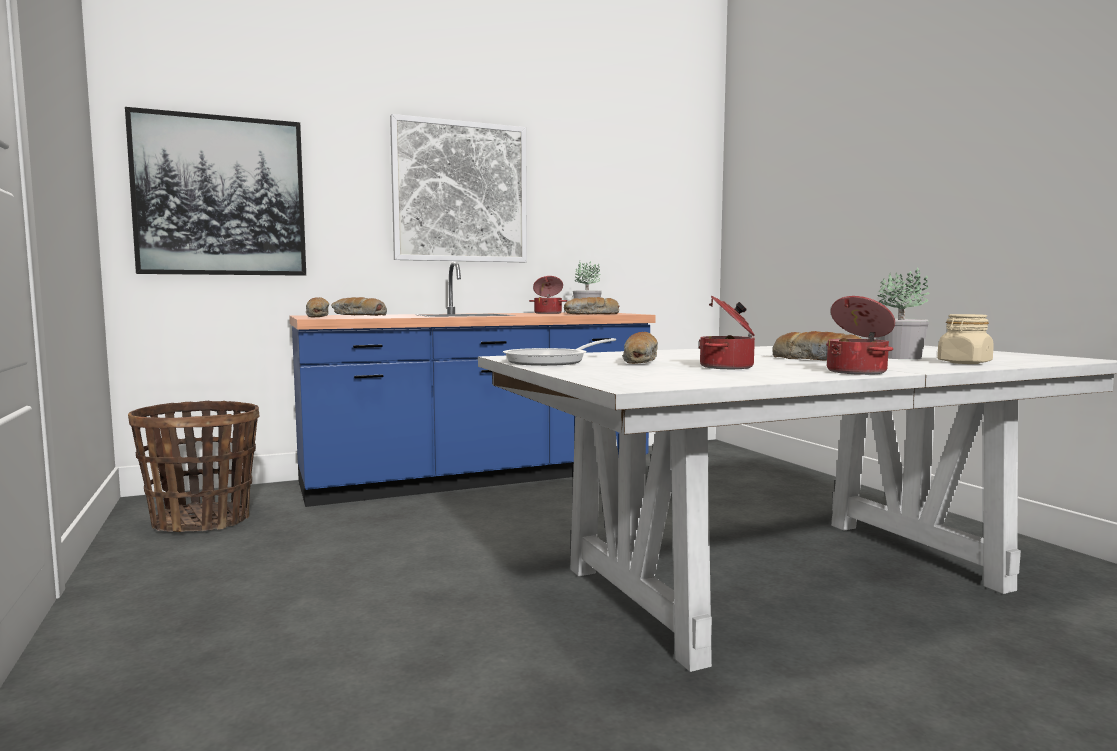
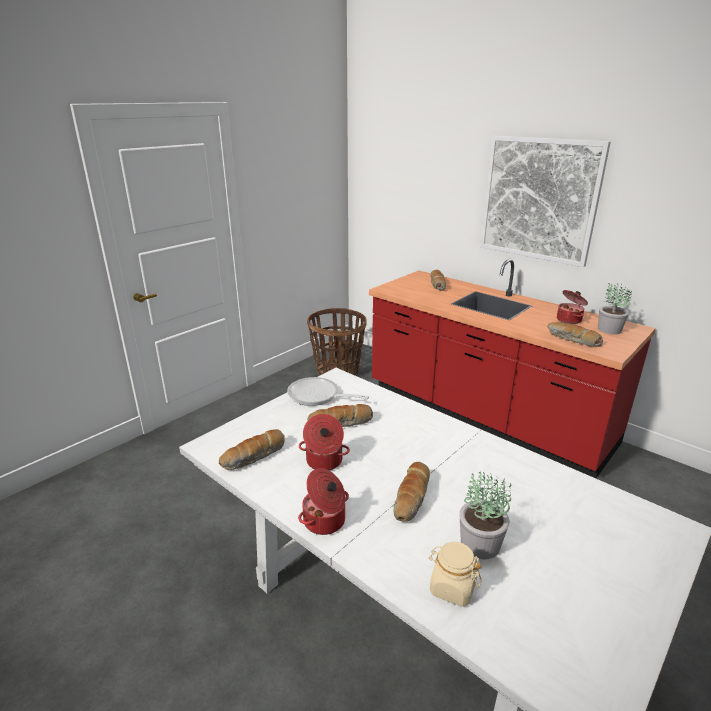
camera: 65 degrees right, 20 degrees up
picture [125,107,306,276] -> none
blue counter [289,261,656,507] -> red counter [369,259,656,478]
bread [306,297,329,317] -> bread moved to [219,429,285,470]

